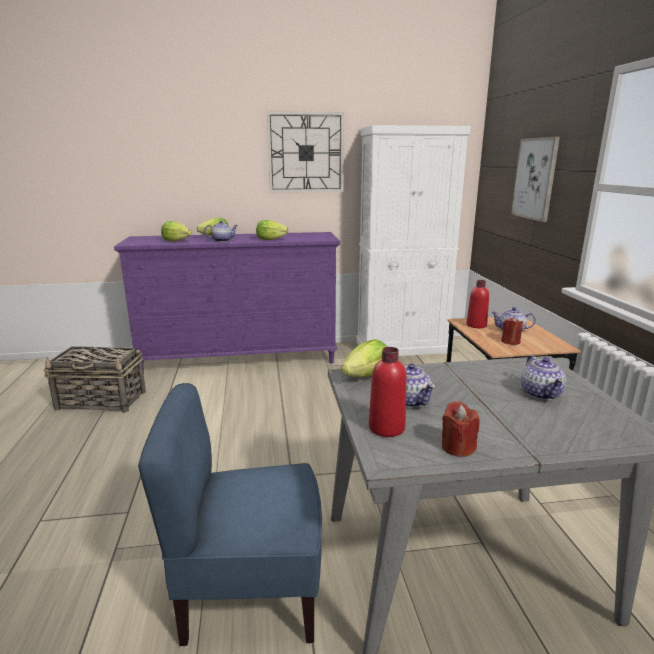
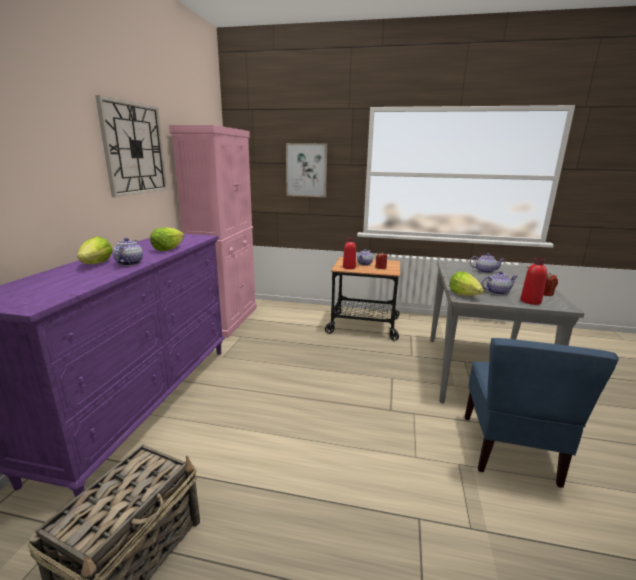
camera: 70 degrees left, 0 degrees up
lettuce [161,221,191,242] -> none
white cabinet [357,125,471,356] -> pink cabinet [169,125,256,338]

